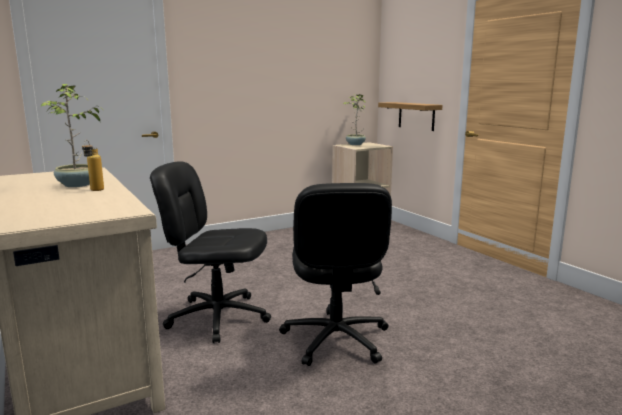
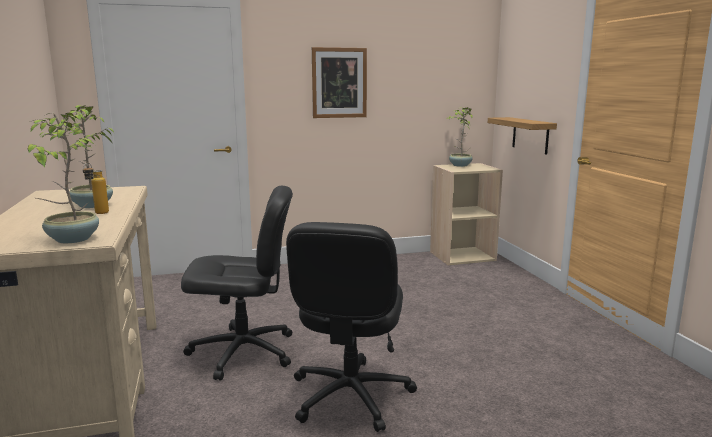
camera: 15 degrees right, 0 degrees up
black office chair [150,161,271,343] -> black office chair turned 150 degrees clockwise [181,186,293,381]
none -> potted plant [28,113,99,243]
none -> picture [312,47,367,118]

